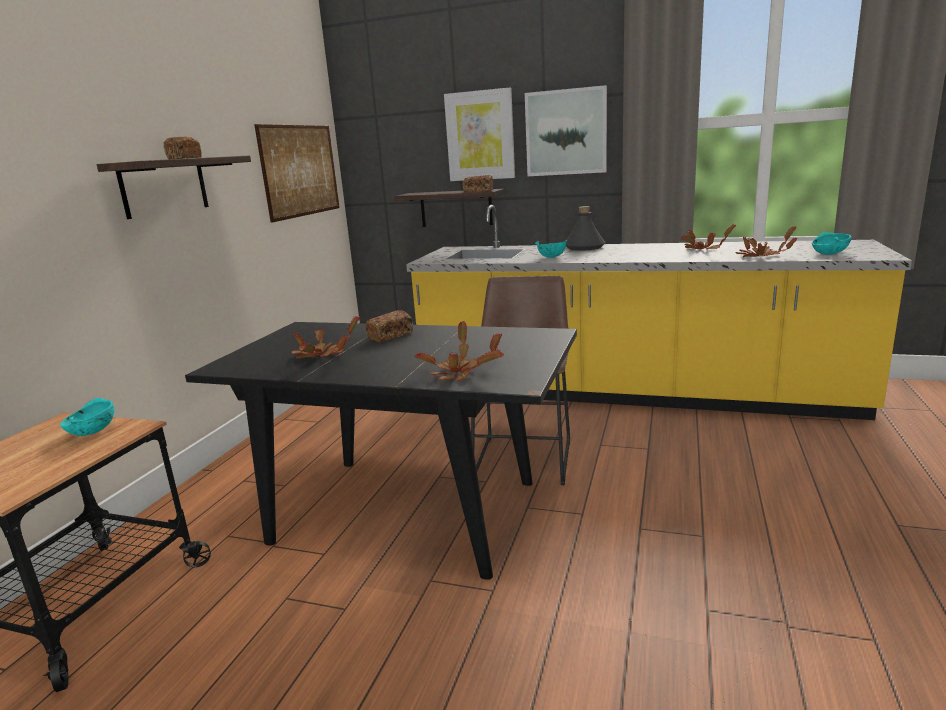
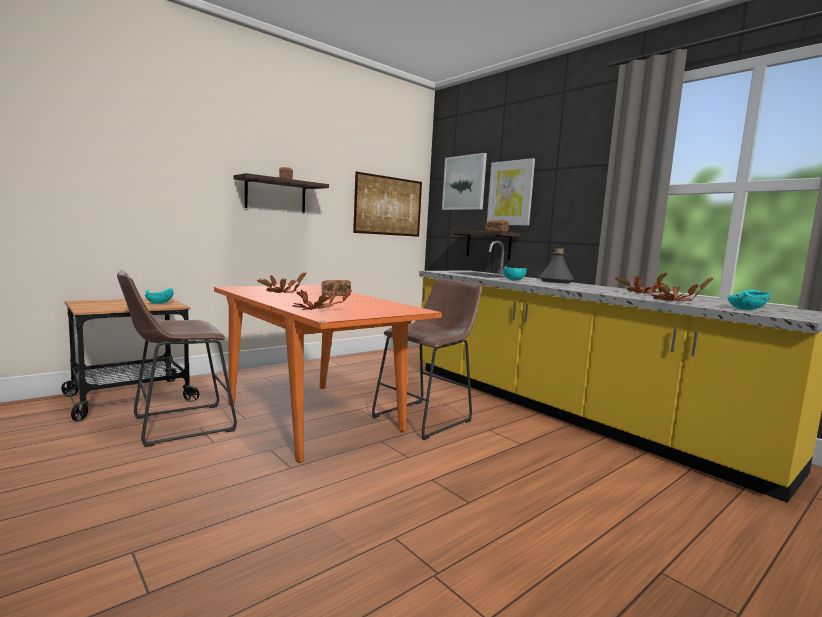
camera: 30 degrees right, 10 degrees down
black dining table [185,322,577,580] -> orange dining table [214,285,442,463]
picture [525,85,607,176] -> picture moved to [442,153,487,210]
none -> brown stool [117,270,237,447]

